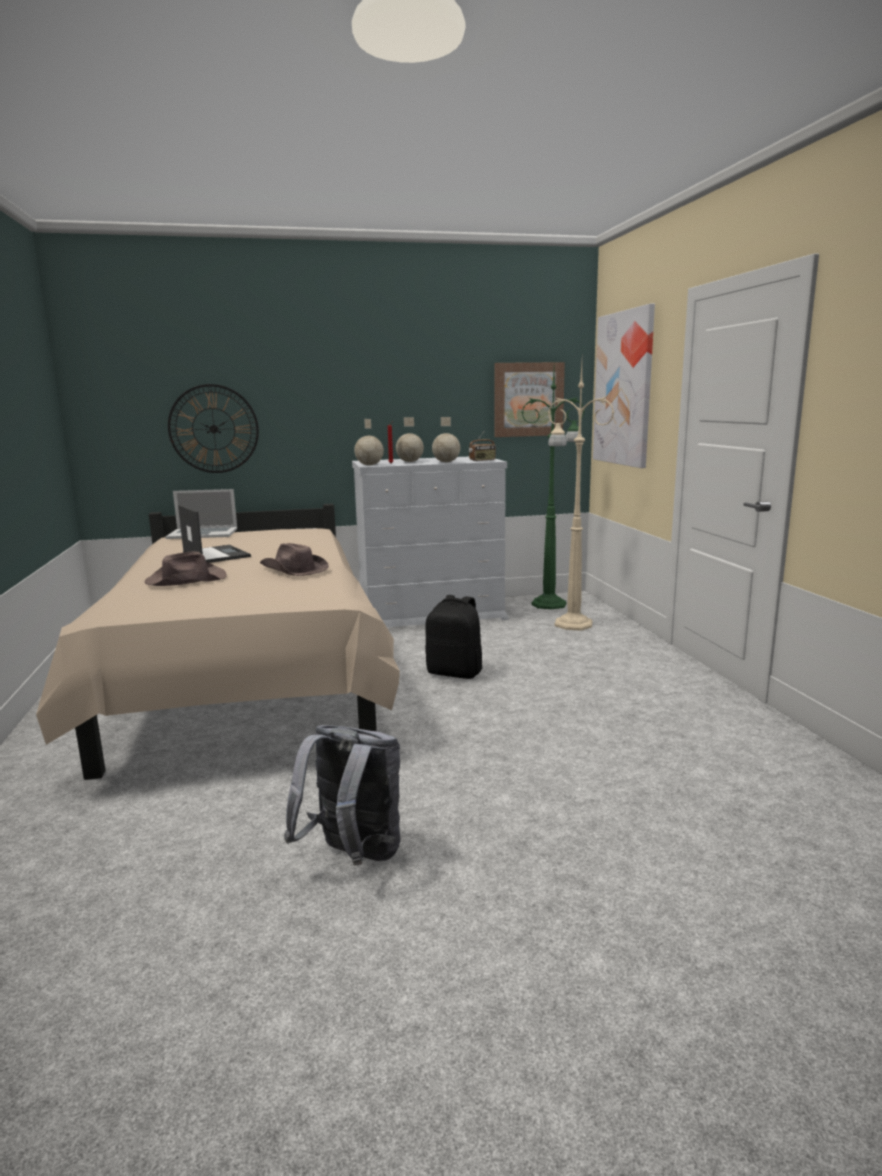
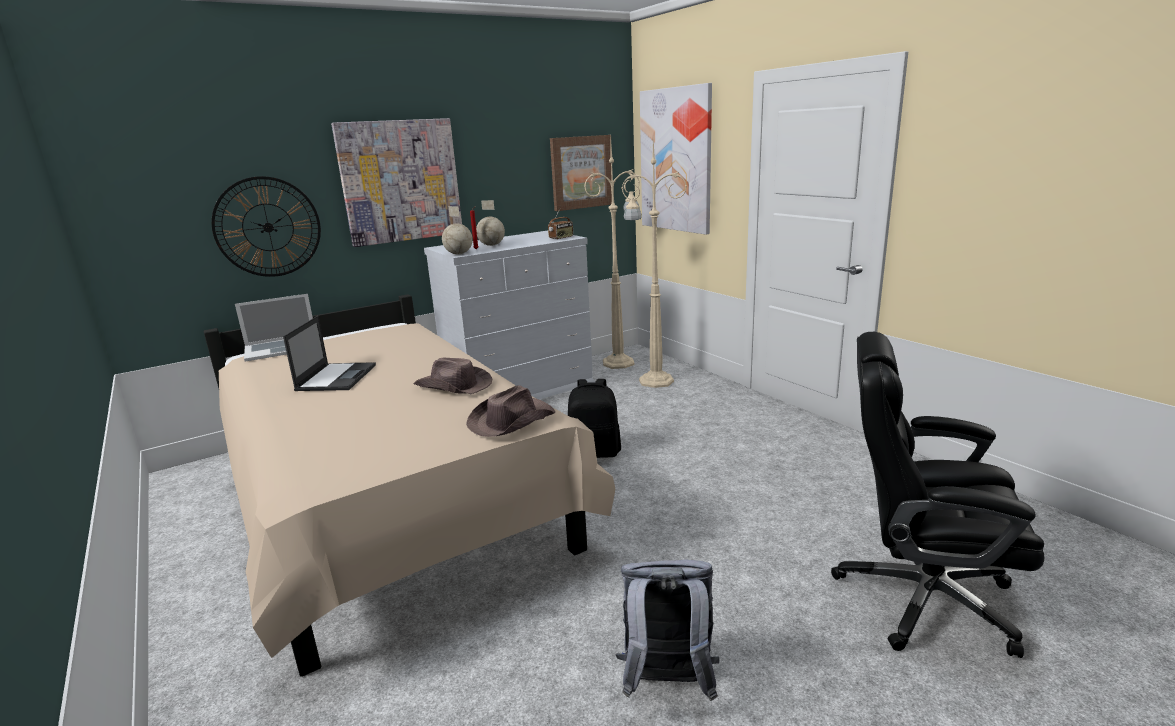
camera: 20 degrees left, 5 degrees up
brown hat [145,551,227,586] -> brown hat moved to [466,385,555,437]
laptop [178,505,251,563] -> laptop turned 60 degrees clockwise [283,316,376,391]
globe [432,417,460,462] -> none
green floor lamp [522,371,585,609] -> beige floor lamp [584,146,640,369]
none -> picture [331,118,462,247]
none -> black office chair [831,332,1044,658]

